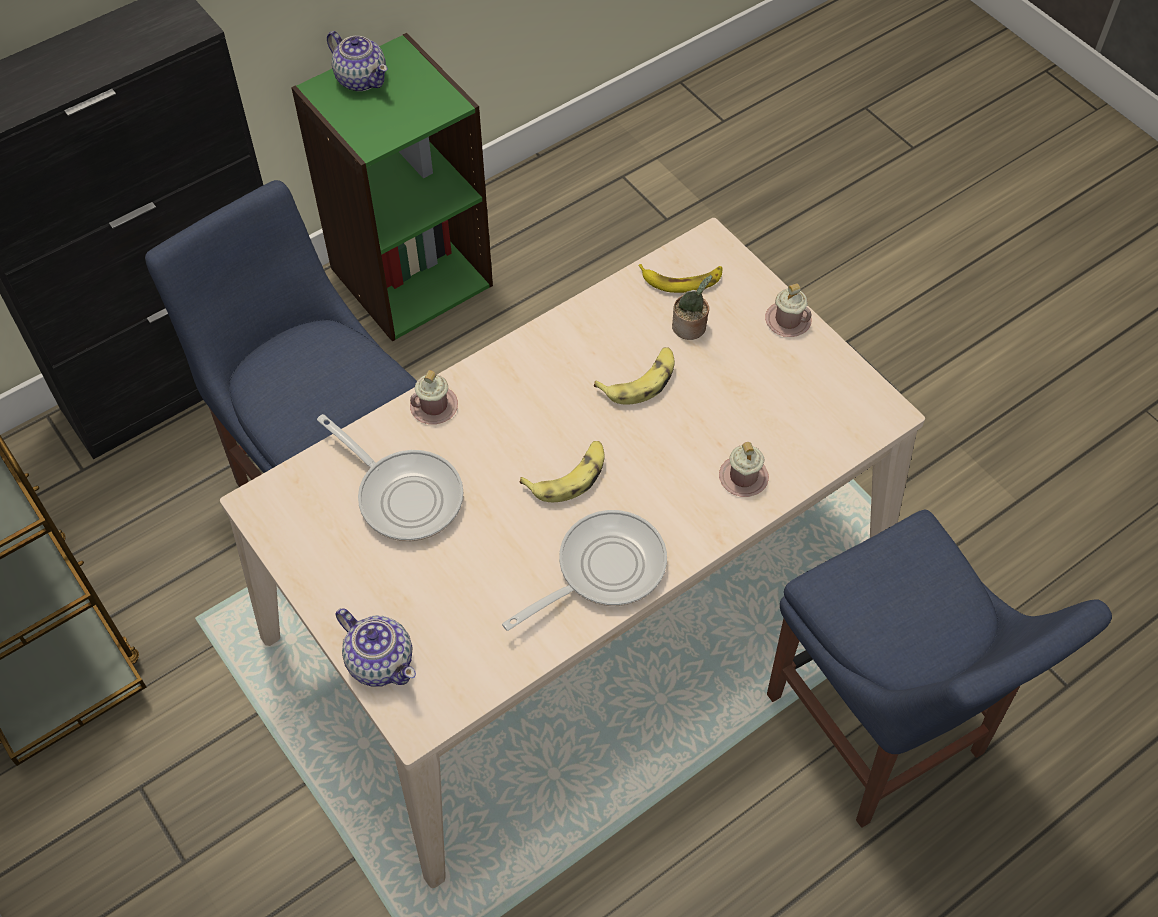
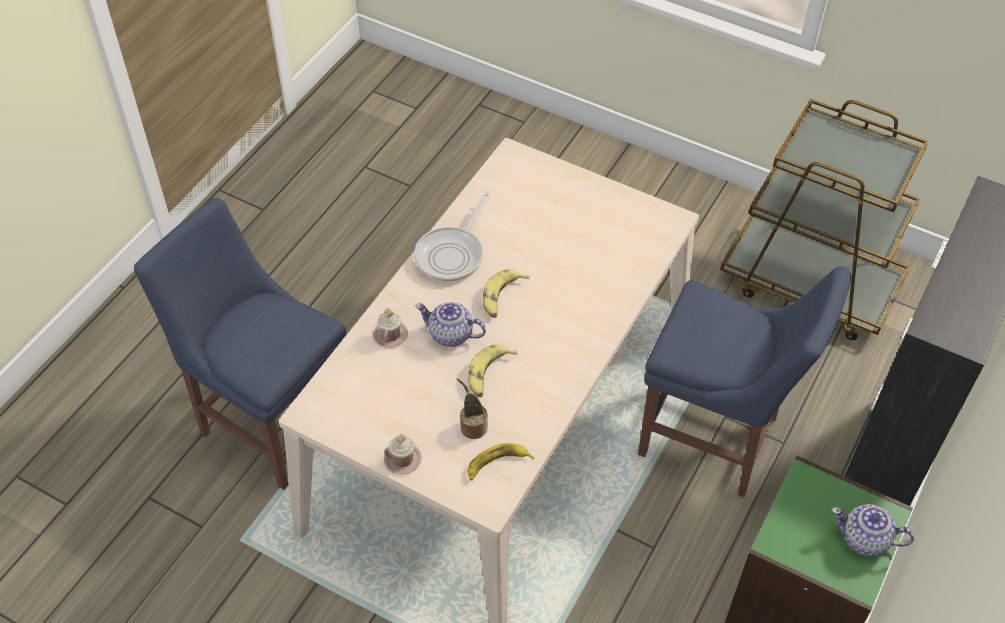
camera: 155 degrees right, 5 degrees down
frying pan [317,414,463,542] -> none
teapot [336,608,416,687] -> teapot moved to [416,302,486,347]
pink mug [410,370,458,424] -> none

